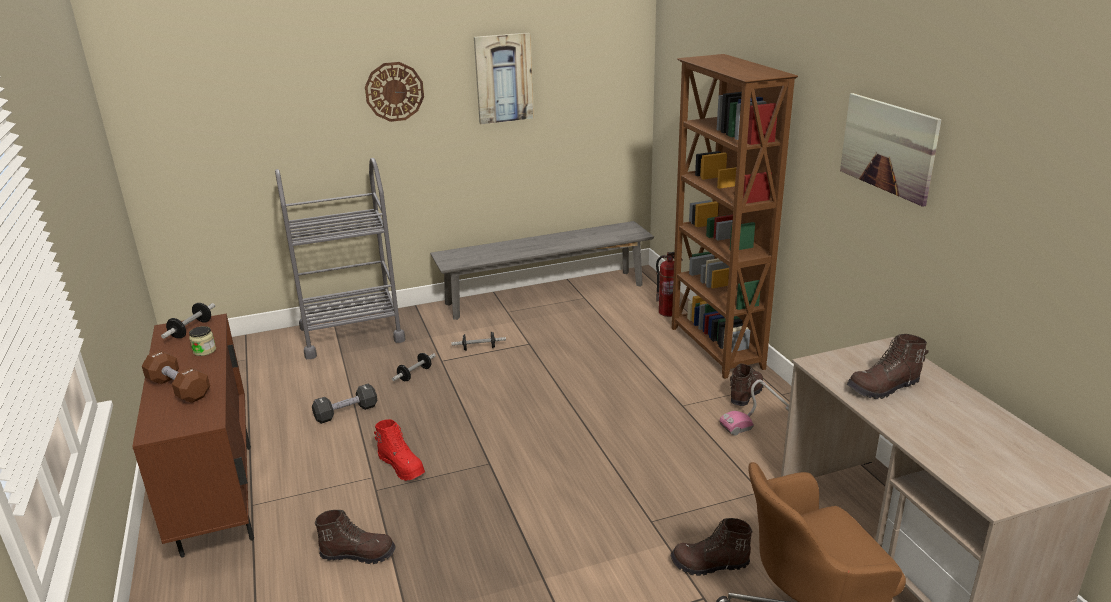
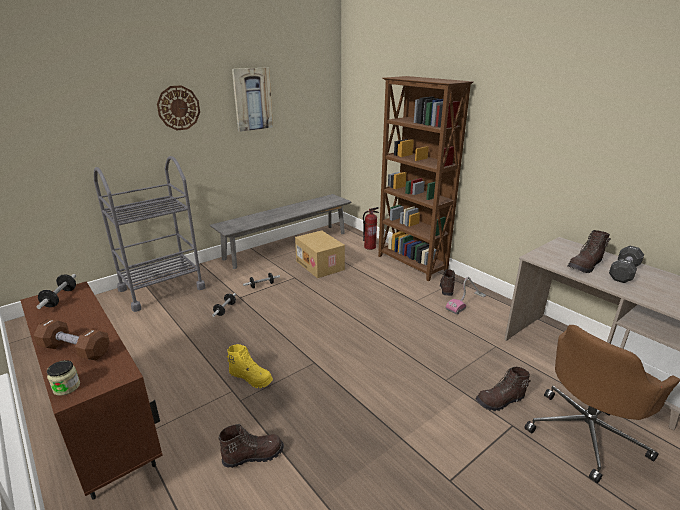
camera: 20 degrees left, 0 degrees up
jar [189,326,216,356] -> jar moved to [47,360,80,396]
black dumbbell [312,384,377,424] -> black dumbbell moved to [609,246,644,283]
red boot [374,419,425,481] -> yellow boot [227,344,273,388]
picture [840,93,942,207] -> none
none -> cardboard box [295,230,345,278]

